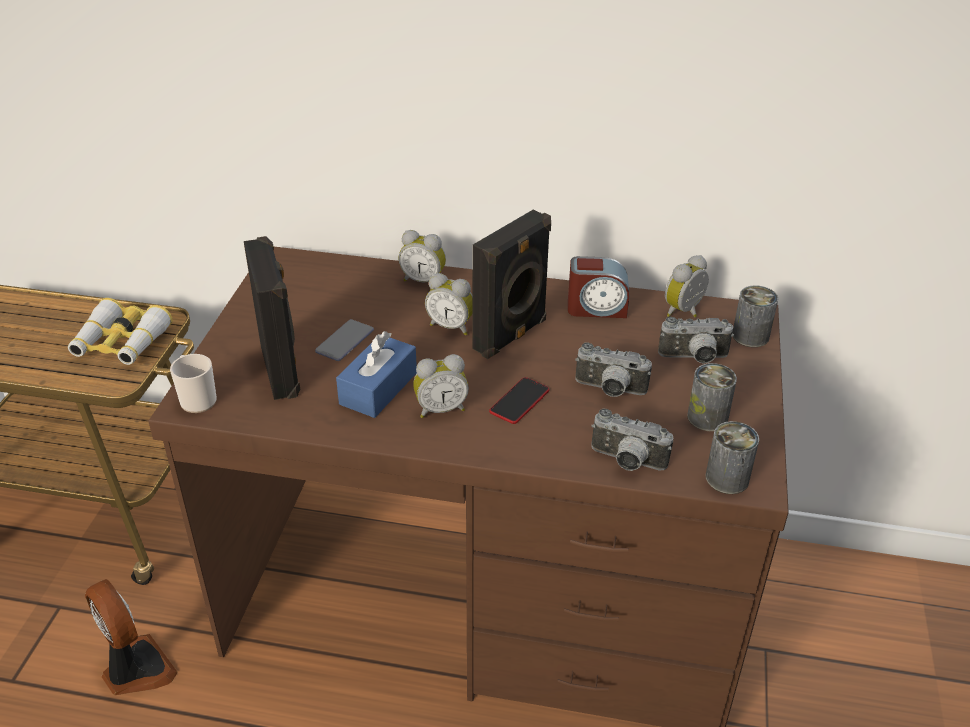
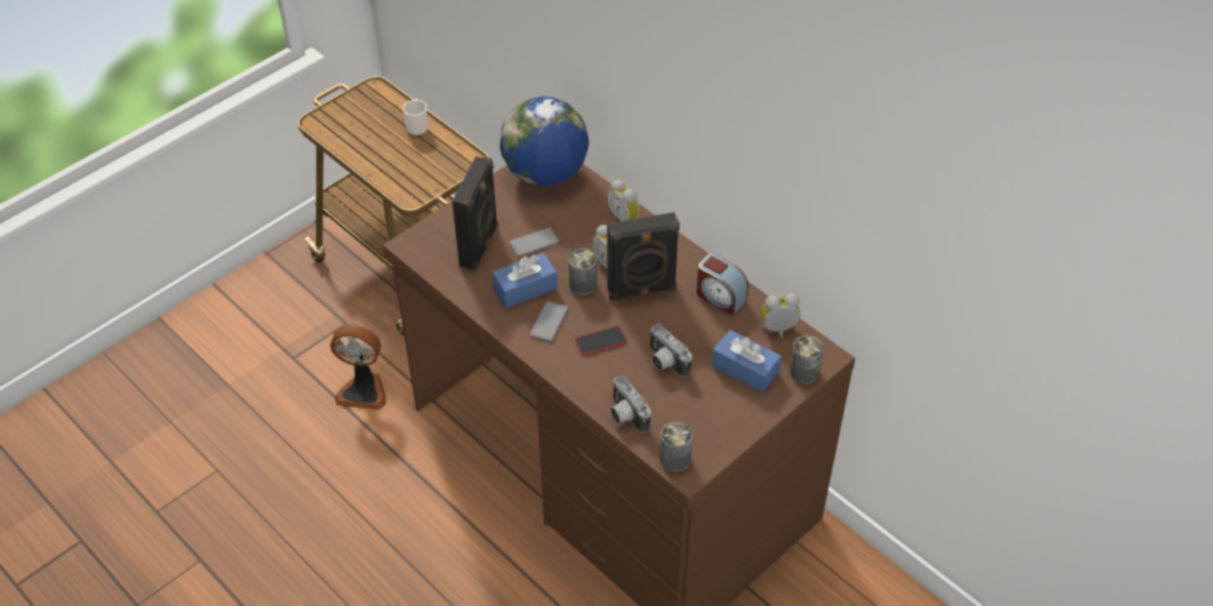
camera: 35 degrees right, 10 degrees up
binoculars [68,298,172,365] -> none
fan [85,579,178,695] -> fan turned 105 degrees clockwise [330,325,386,410]
mug [170,354,217,413] -> mug moved to [403,99,428,136]
alarm clock [413,354,469,418] -> phone [530,301,568,341]
camera [658,317,734,364] -> blue tissue box [712,330,782,392]
can [687,363,737,431] -> can moved to [568,248,597,295]
none -> globe [500,96,589,186]

